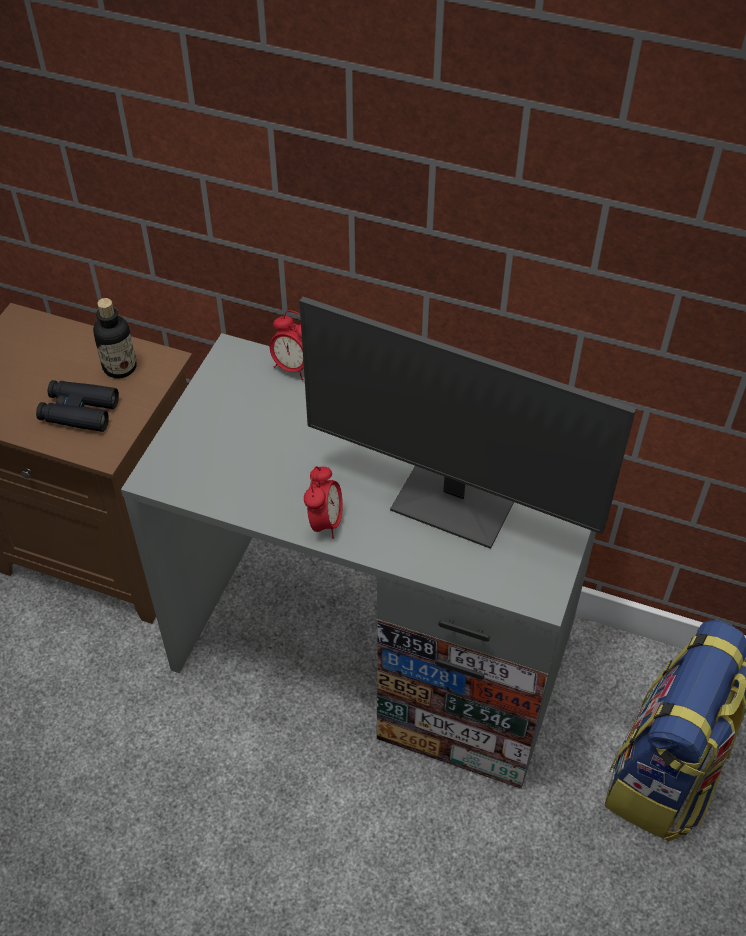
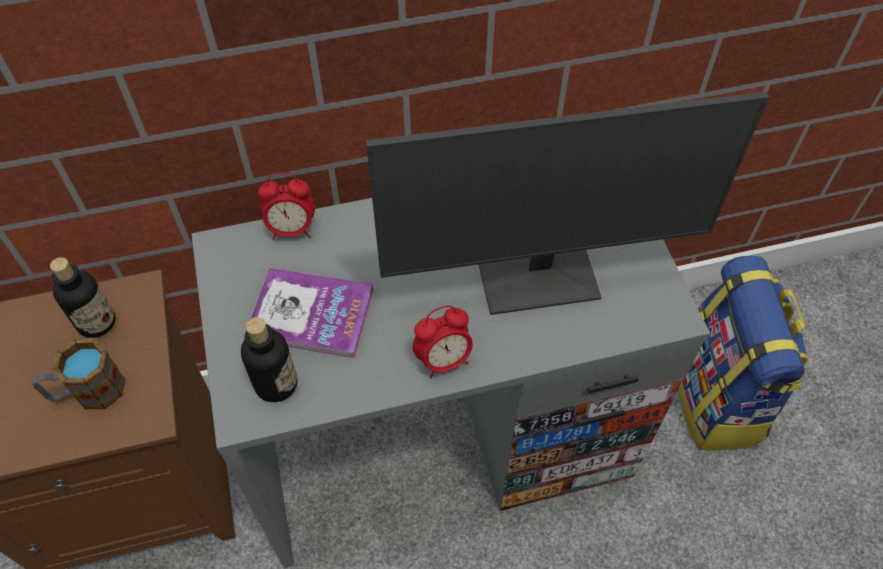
camera: 35 degrees left, 5 degrees up
black binoculars [36,380,119,432] -> mug [33,338,126,409]
alarm clock [304,466,343,539] -> alarm clock turned 90 degrees clockwise [413,305,473,379]
none -> bottle [241,317,298,402]
none -> book [251,268,373,358]

